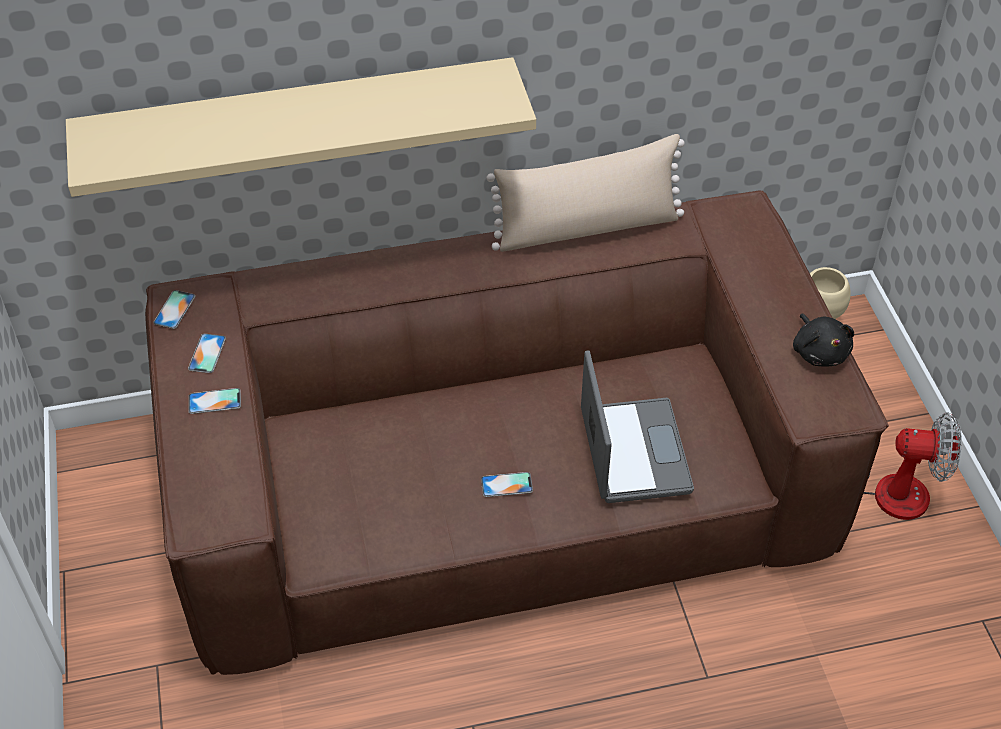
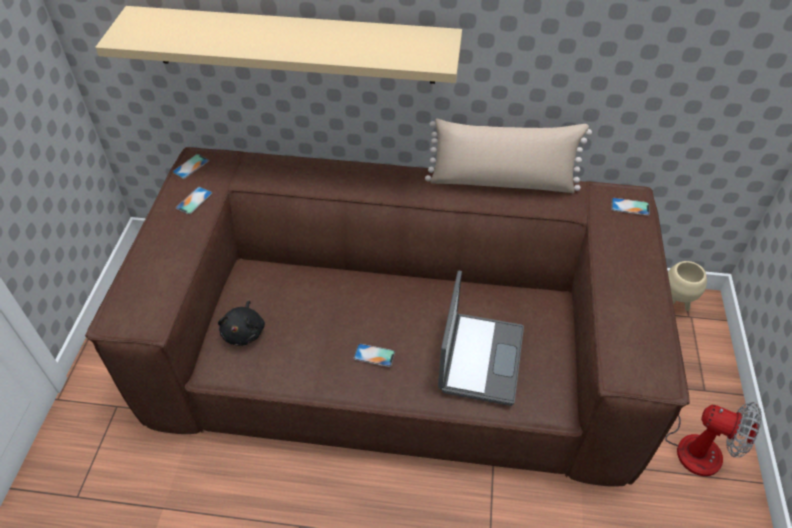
camera: 20 degrees right, 0 degrees up
phone [188,388,241,414] -> phone moved to [612,198,650,215]
black plush toy [793,314,855,367] -> black plush toy moved to [218,301,265,346]

